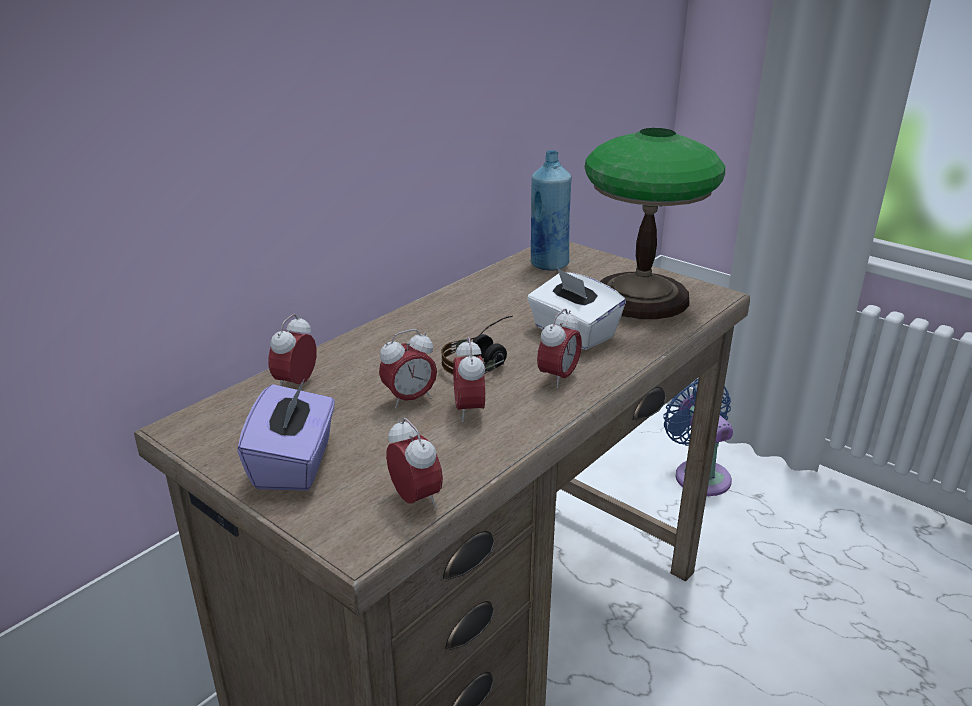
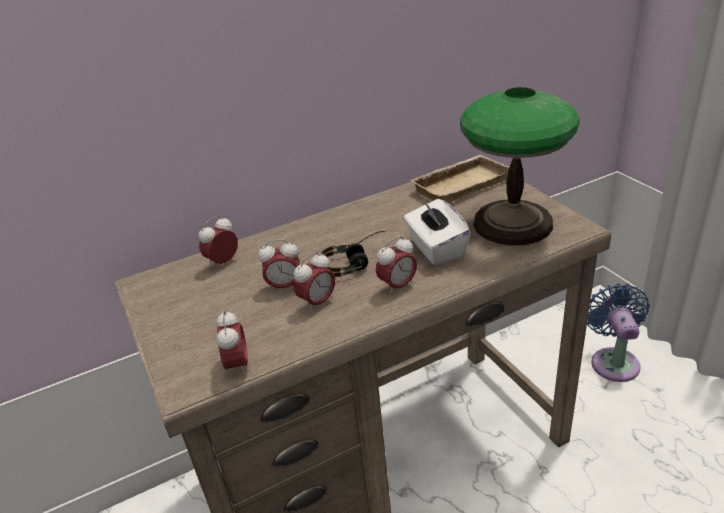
camera: 25 degrees right, 5 degrees up
purple tissue box [237,380,335,491] -> none
alarm clock [453,337,485,422] -> alarm clock turned 150 degrees counterclockwise [293,252,335,313]
blue bottle [531,150,572,271] -> beige tray [410,155,509,203]

